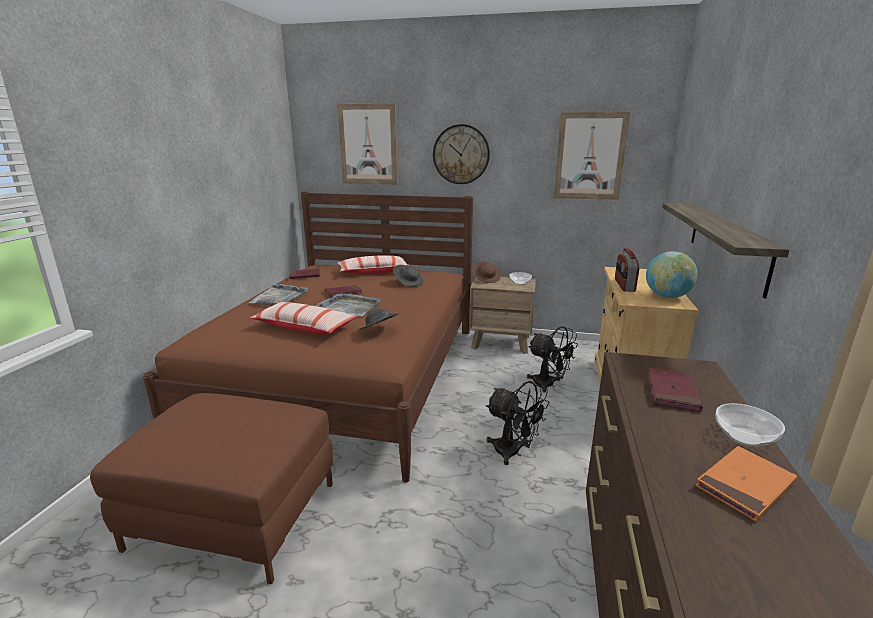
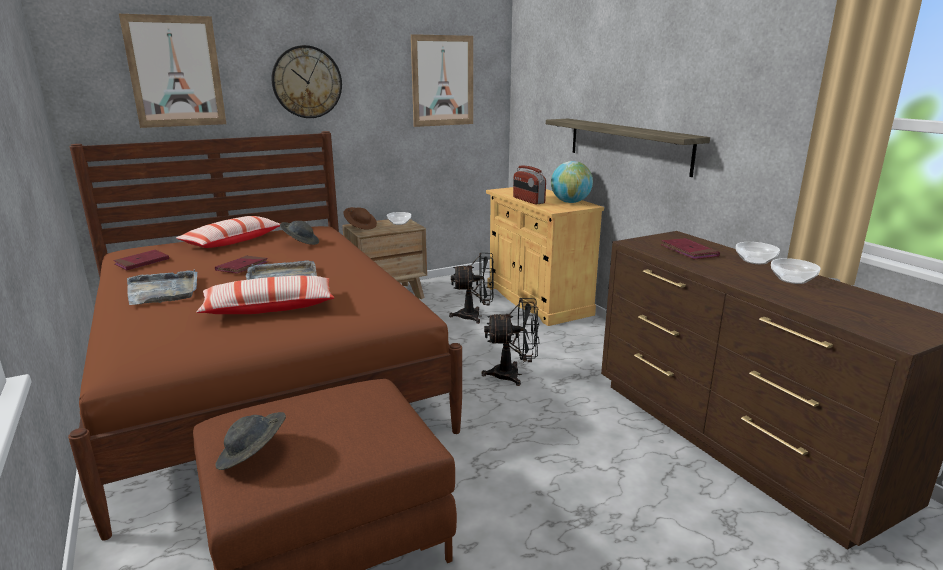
camera: 40 degrees left, 0 degrees up
grey hat [359,309,399,330] -> grey hat moved to [215,412,286,470]
orange book [695,446,797,522] -> bowl [771,258,821,284]

